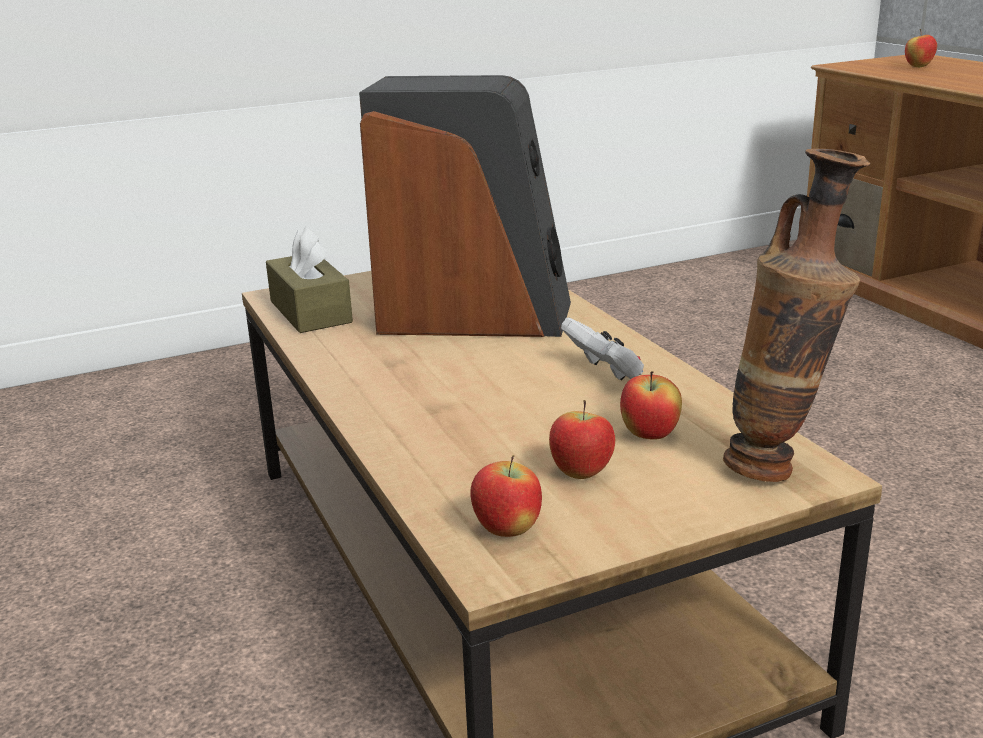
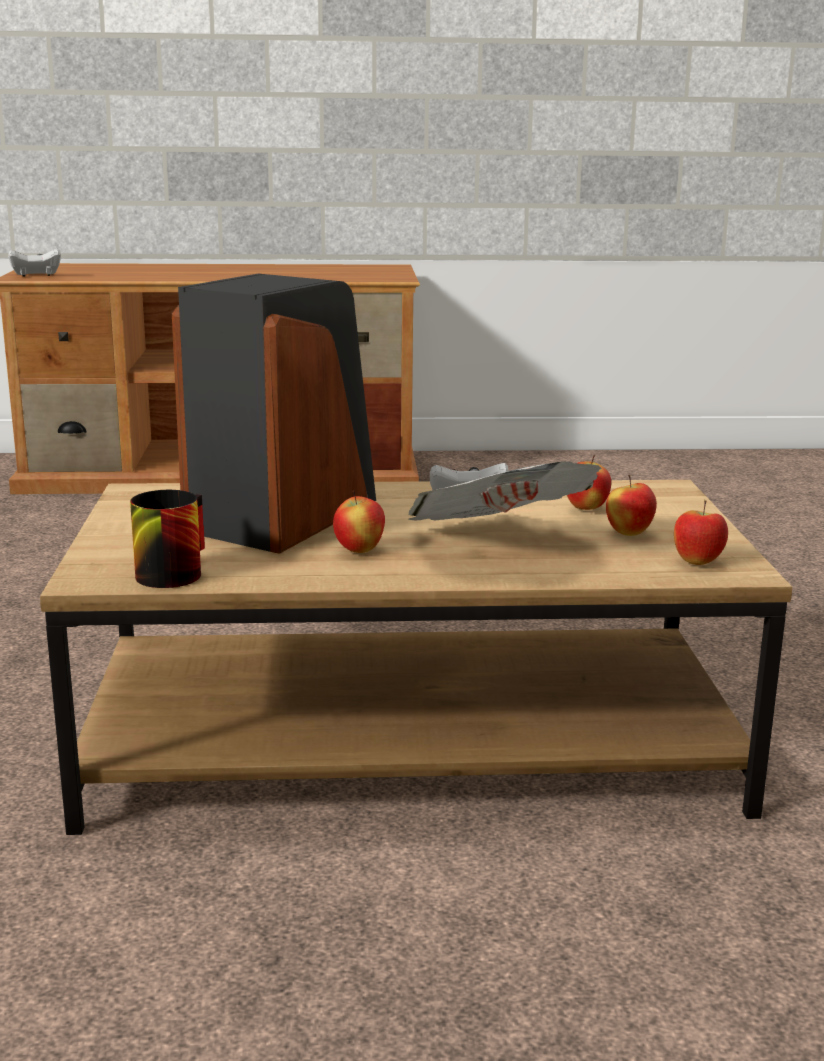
camera: 70 degrees left, 5 degrees down
brown tissue box [266,227,353,333] -> mug [130,490,205,588]
vase [723,149,870,482] -> none
apple [905,29,937,67] -> apple moved to [333,491,385,553]
none -> white game controller [8,249,61,277]
none -> newspaper [408,461,602,521]

